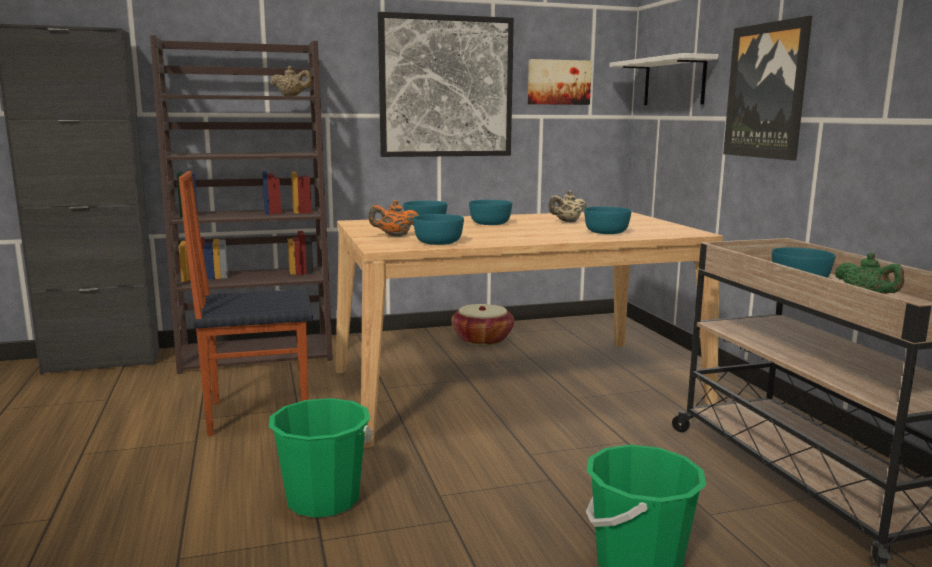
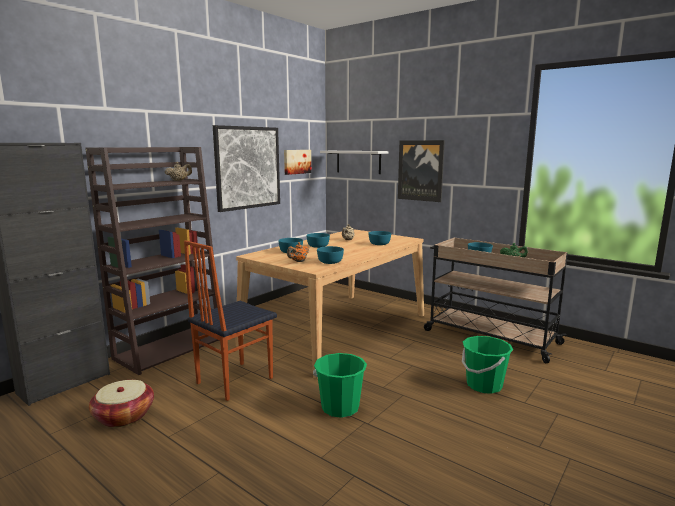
camera: 35 degrees left, 0 degrees up
basket [451,304,514,345] -> basket moved to [89,380,154,428]

